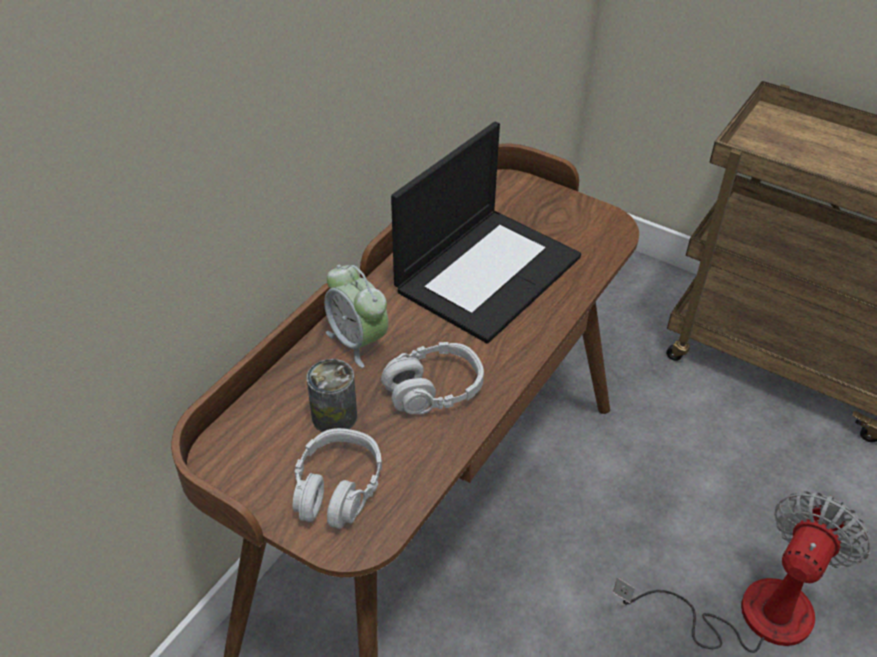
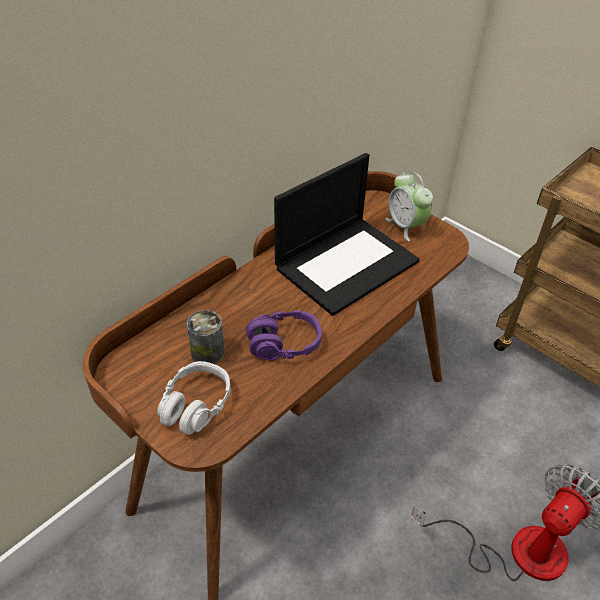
camera: 10 degrees right, 0 degrees up
alarm clock [324,264,388,368] -> alarm clock moved to [385,172,433,241]
grey headphones [381,342,484,414] -> purple headphones [246,310,322,361]

